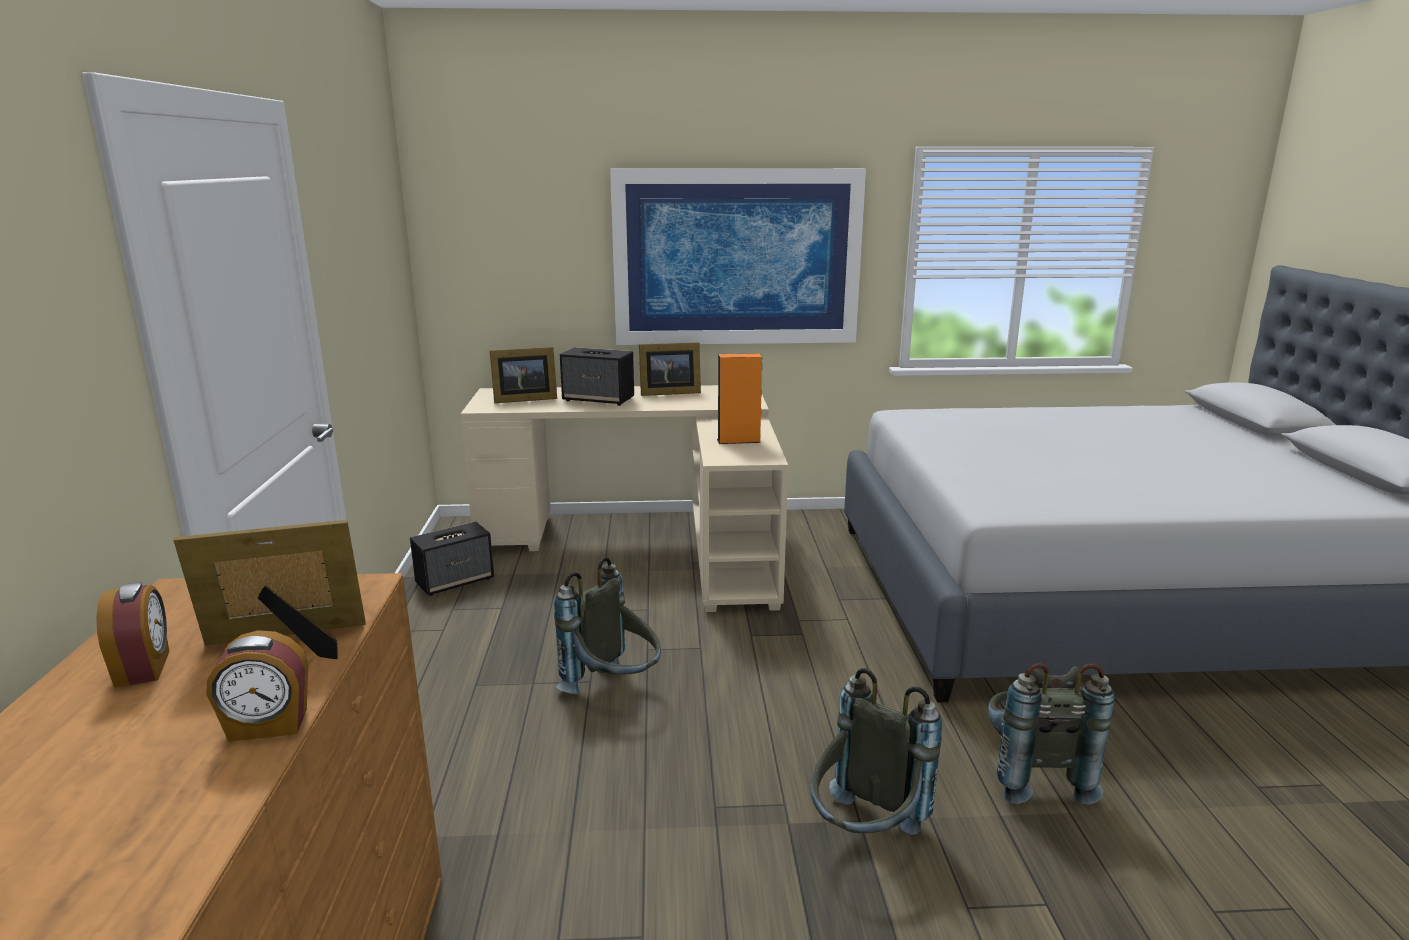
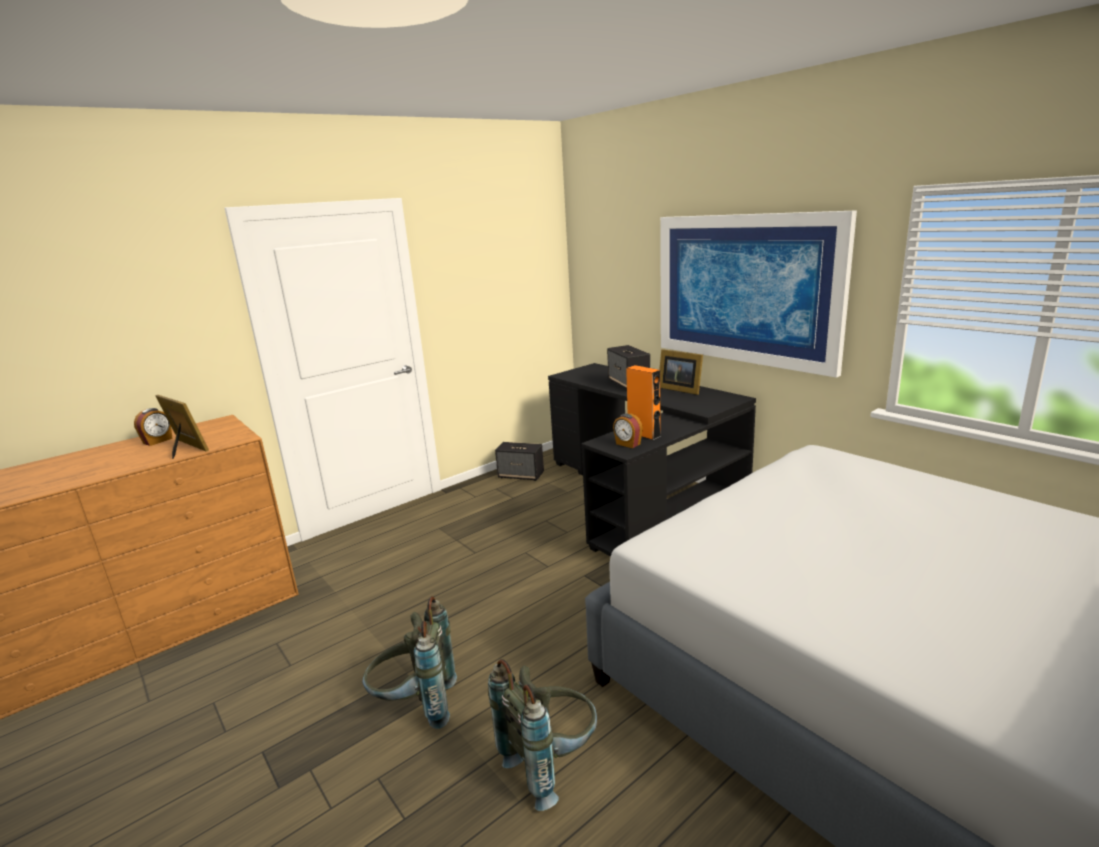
camera: 55 degrees right, 0 degrees up
alarm clock [206,630,308,742] -> alarm clock moved to [613,413,643,448]
beige desk [461,385,788,612] -> black desk [548,363,756,557]
picture frame [490,347,557,403] -> none
grey backpack [554,557,661,694] -> none

